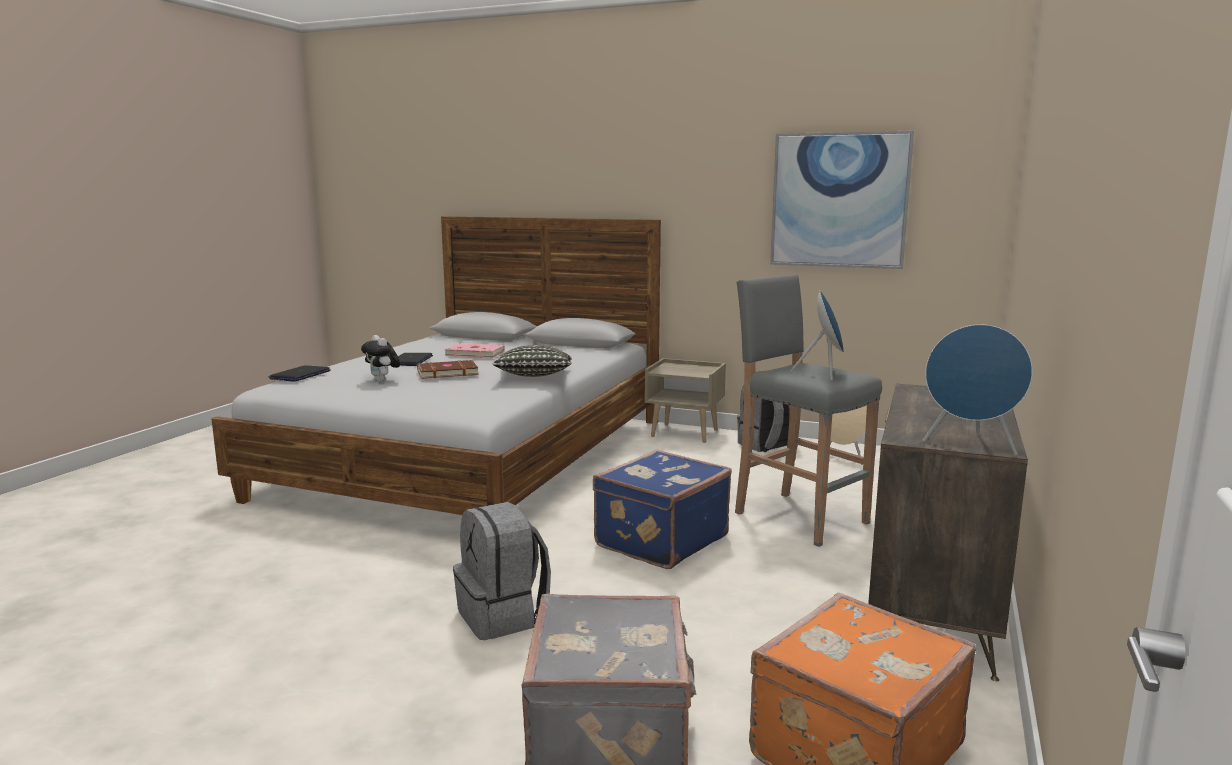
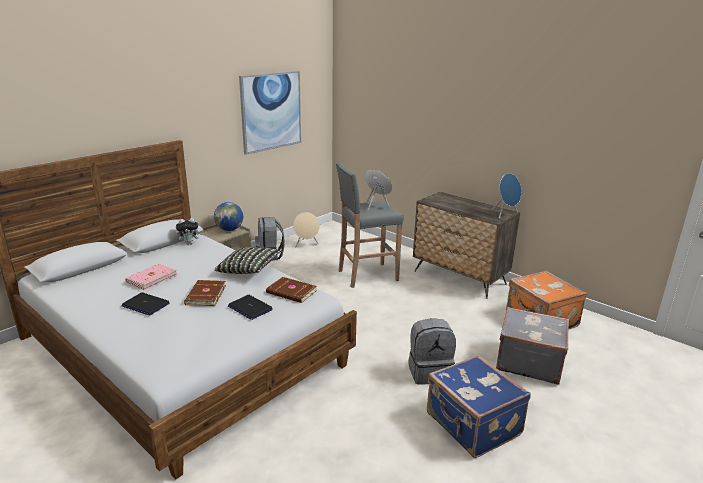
camera: 70 degrees left, 10 degrees up
laptop [269,365,331,382] -> laptop moved to [228,295,273,320]
plush toy [361,335,401,382] -> plush toy moved to [176,218,202,245]
blue suitcase [593,450,732,569] -> blue suitcase moved to [427,355,531,458]
none -> globe [214,202,243,231]
none -> brown book [266,277,317,303]

